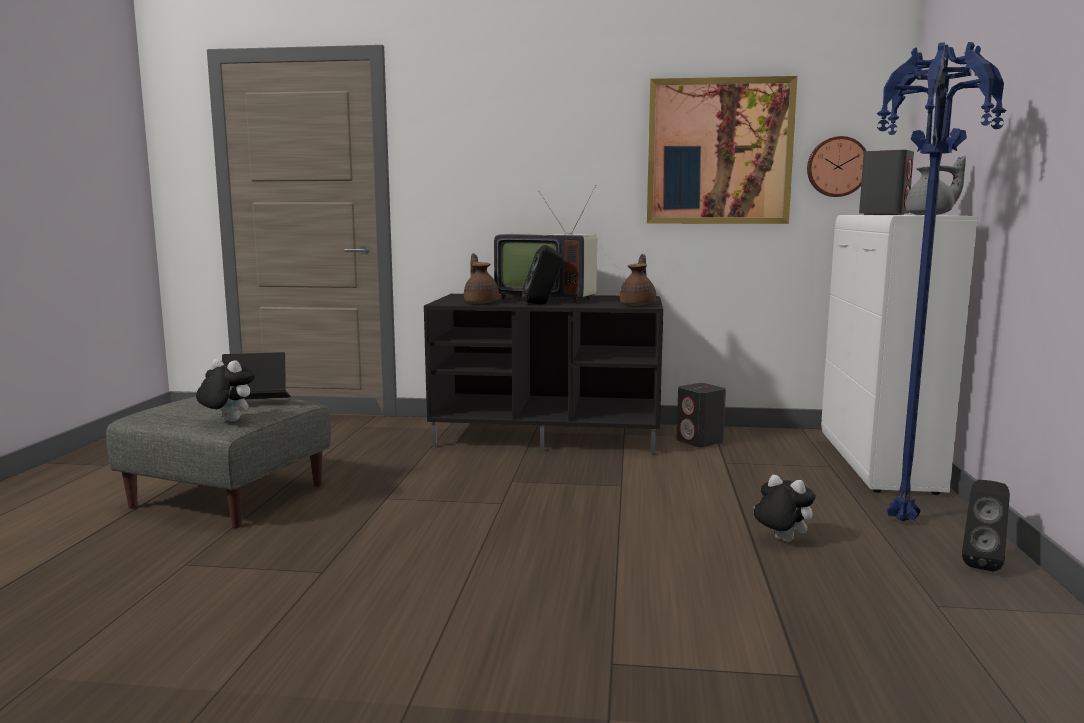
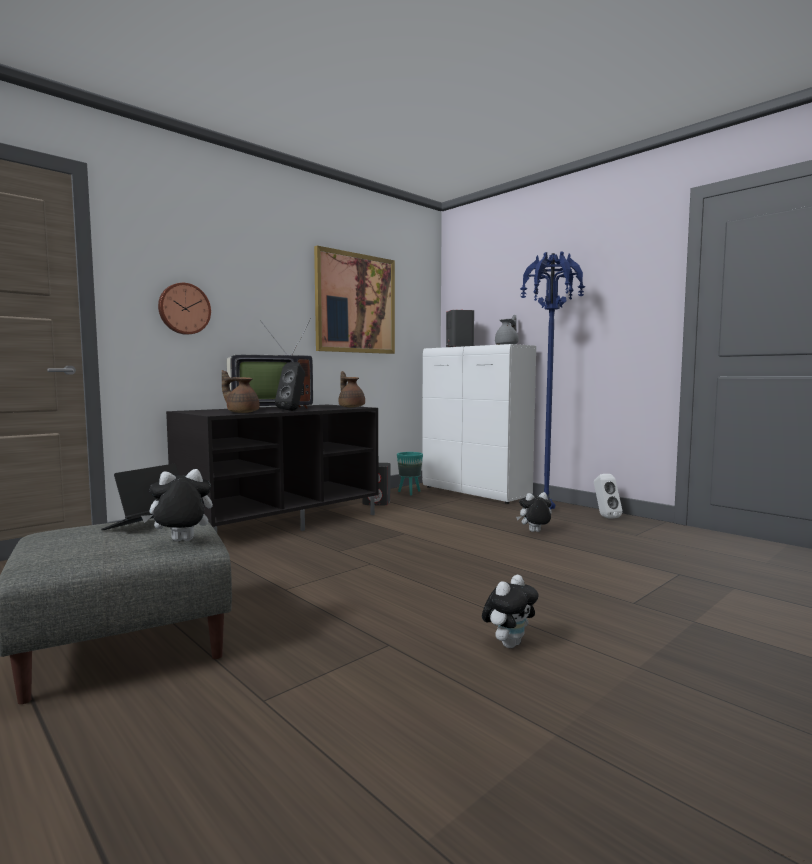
camera: 50 degrees left, 5 degrees down
wall clock [807,136,866,197] -> wall clock moved to [158,283,211,335]
black speaker [962,480,1010,571] -> white speaker [594,474,623,519]
none -> turquoise planter [397,452,423,496]
none -> plush toy [482,575,539,648]

